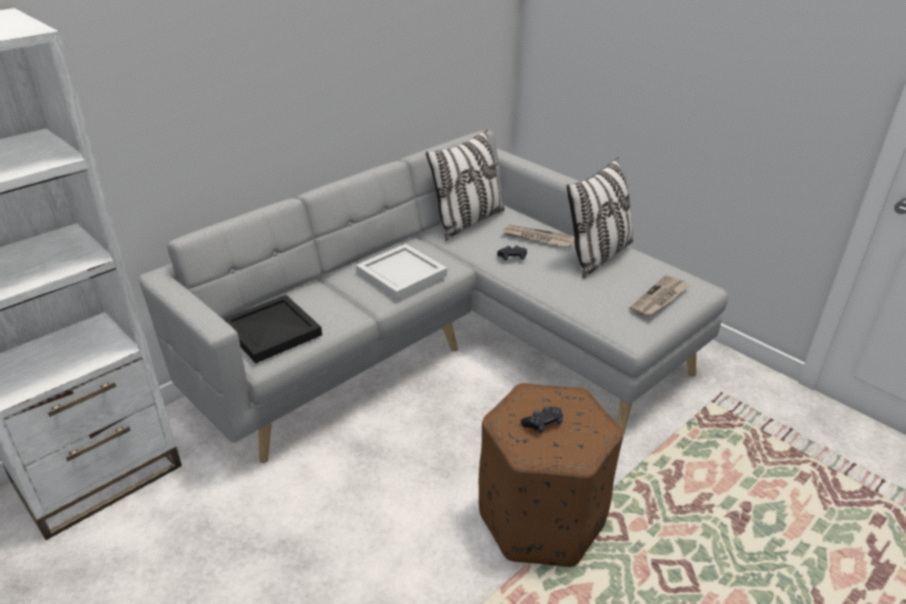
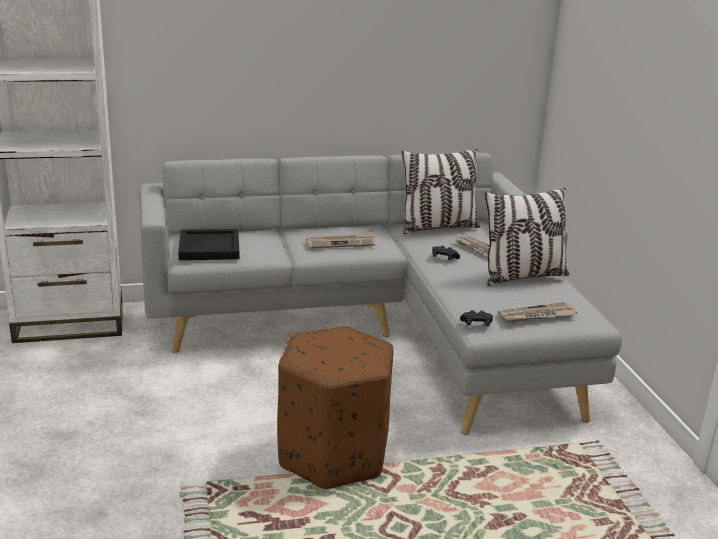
camera: 30 degrees right, 10 degrees down
white tray [356,244,447,300] -> newspaper [306,232,375,248]
black game controller [521,406,563,433] -> black game controller moved to [460,310,493,326]

